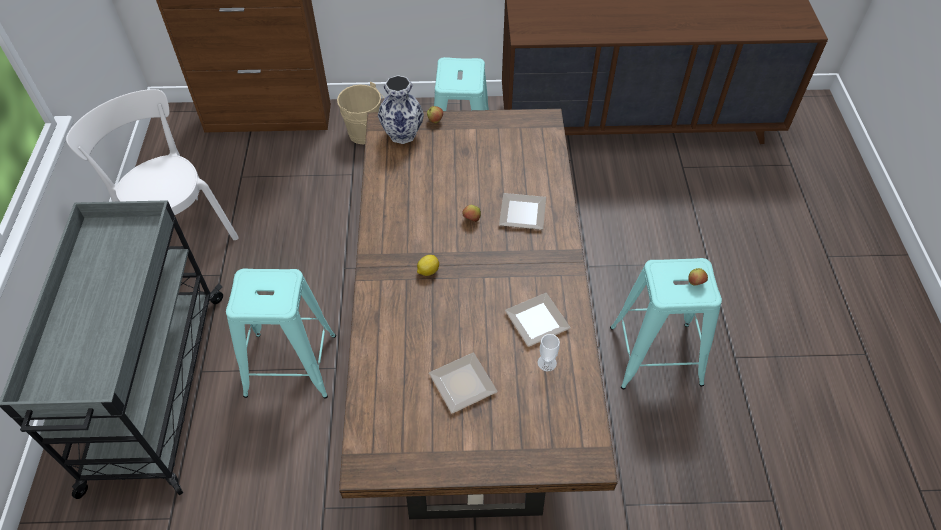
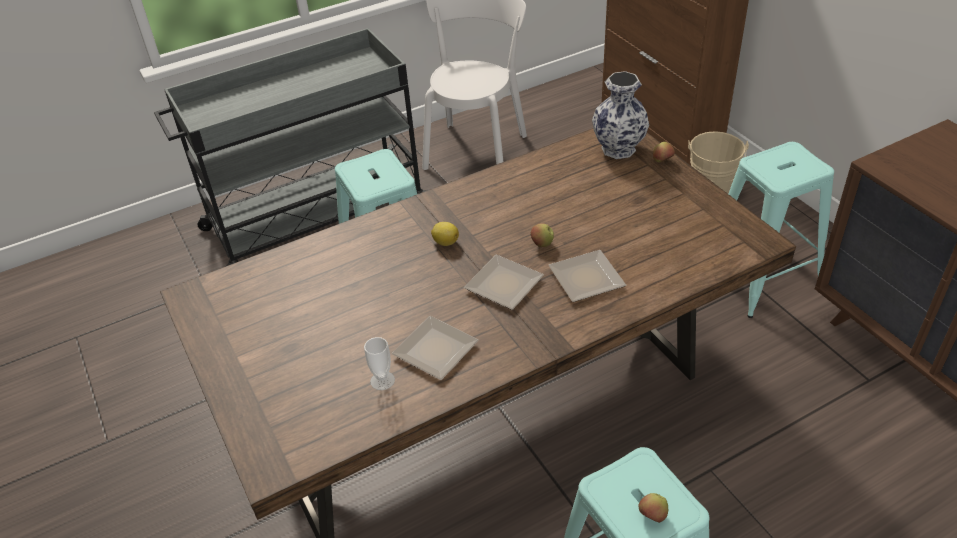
camera: 65 degrees right, 10 degrees down
plate [429,353,498,413] -> plate moved to [464,255,544,310]

